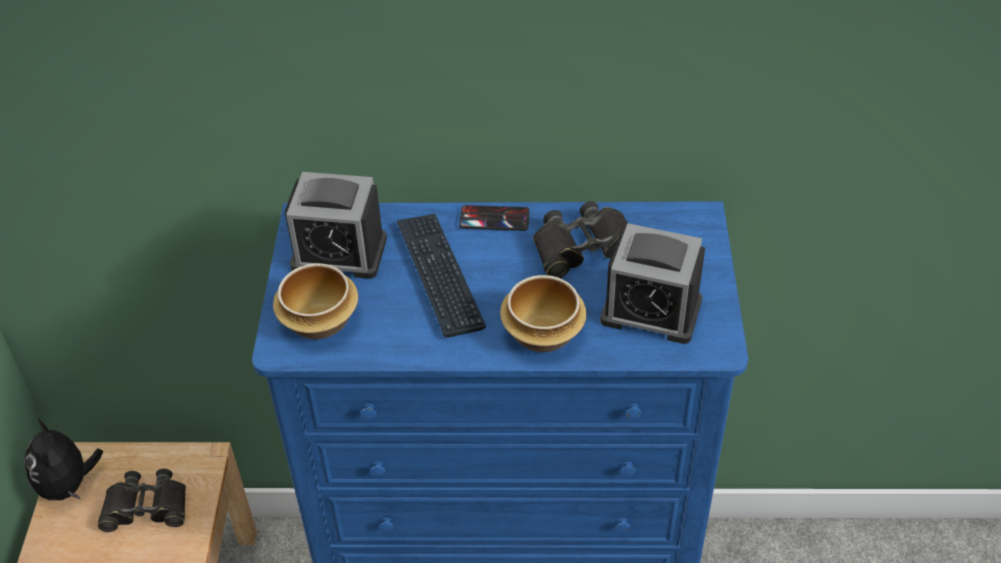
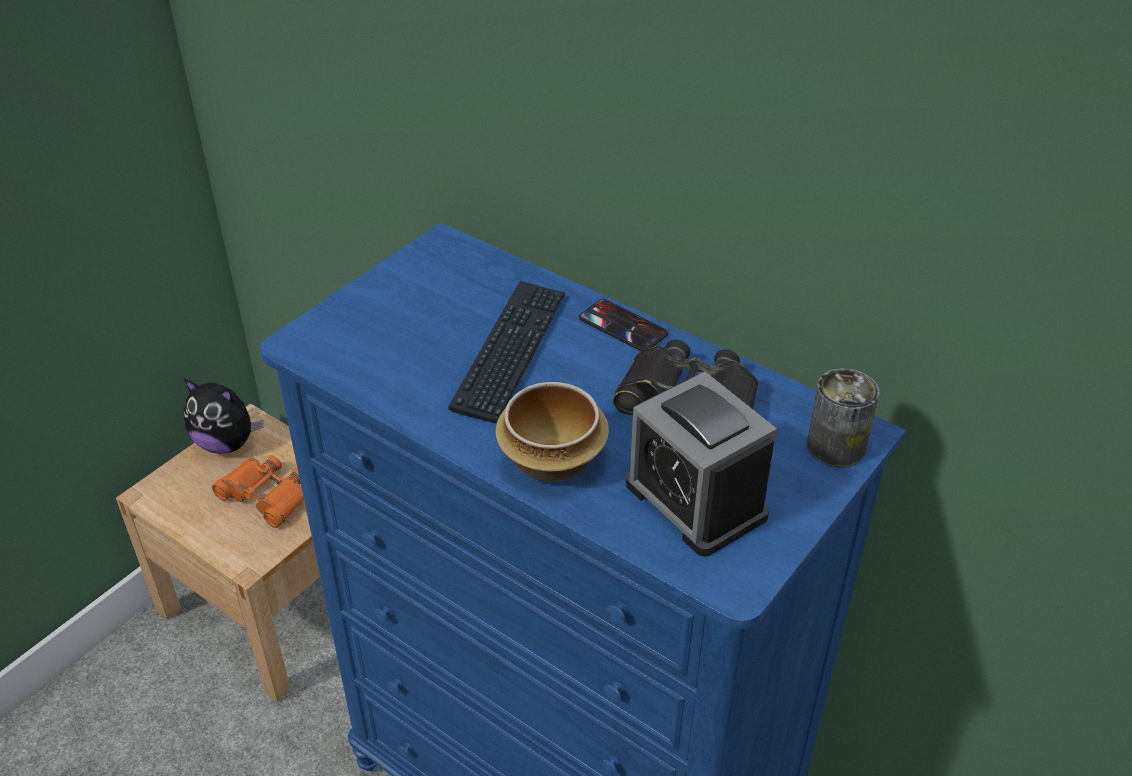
camera: 35 degrees right, 5 degrees down
plush toy [24,418,103,500] -> plush toy turned 90 degrees counterclockwise [184,378,264,454]
black binoculars [98,469,186,532] -> orange binoculars [212,455,304,528]
bowl [273,263,358,339] -> none
alarm clock [285,172,387,279] -> none
none -> can [807,368,879,467]

